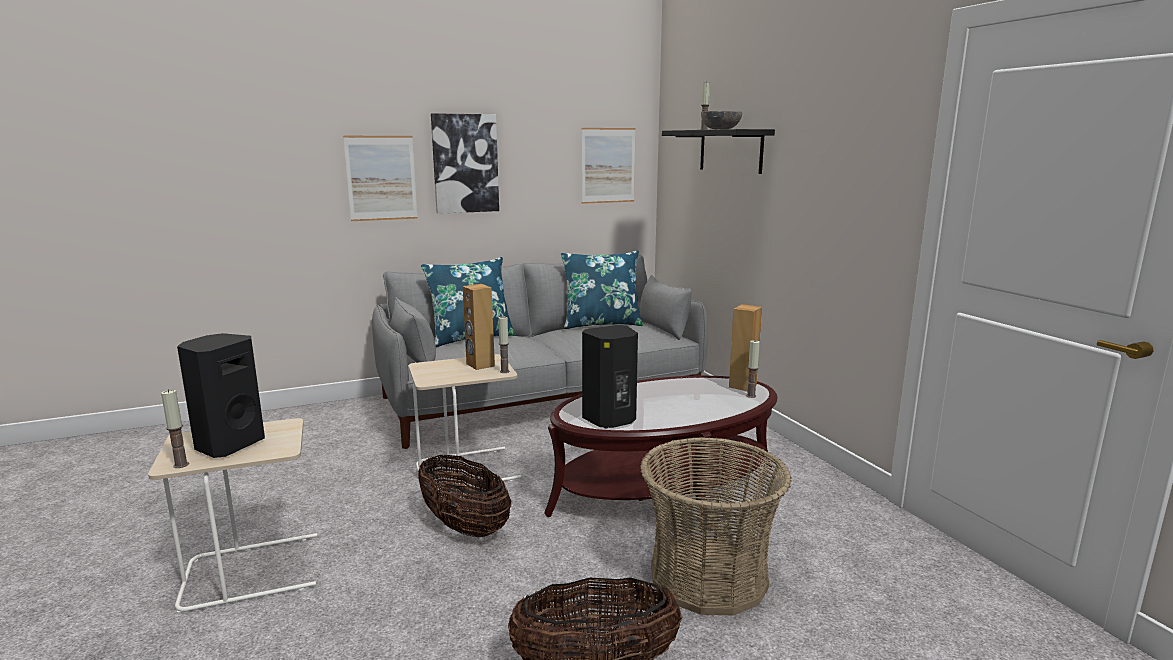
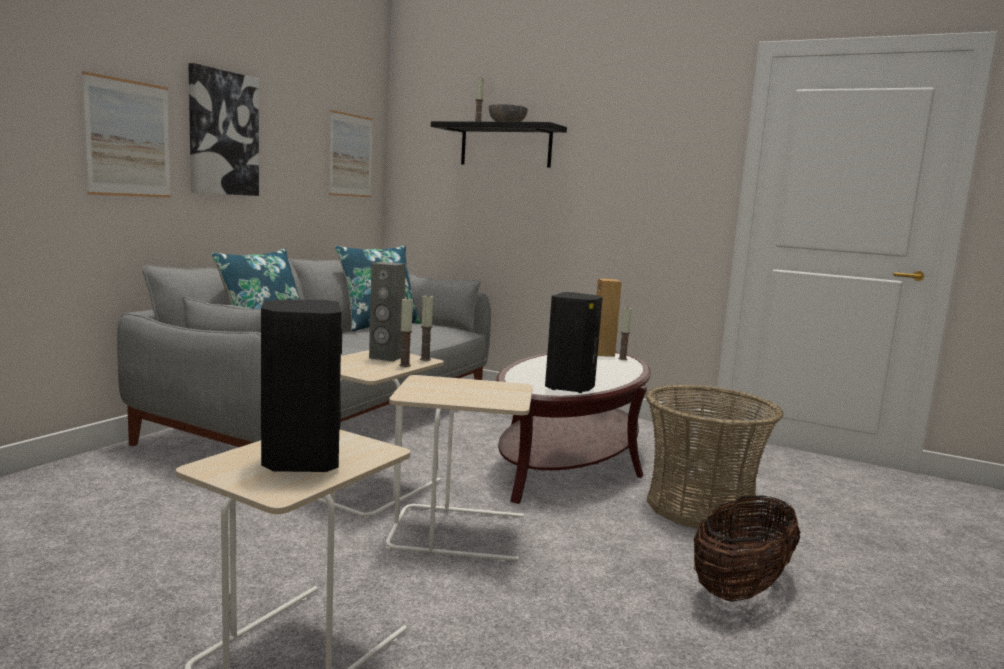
camera: 40 degrees left, 5 degrees down
candle [161,389,189,468] -> candle moved to [399,297,413,367]
basket [418,455,511,537] -> beige side table [386,375,533,562]
brown speaker [463,284,495,370] -> grey speaker [369,262,406,361]

